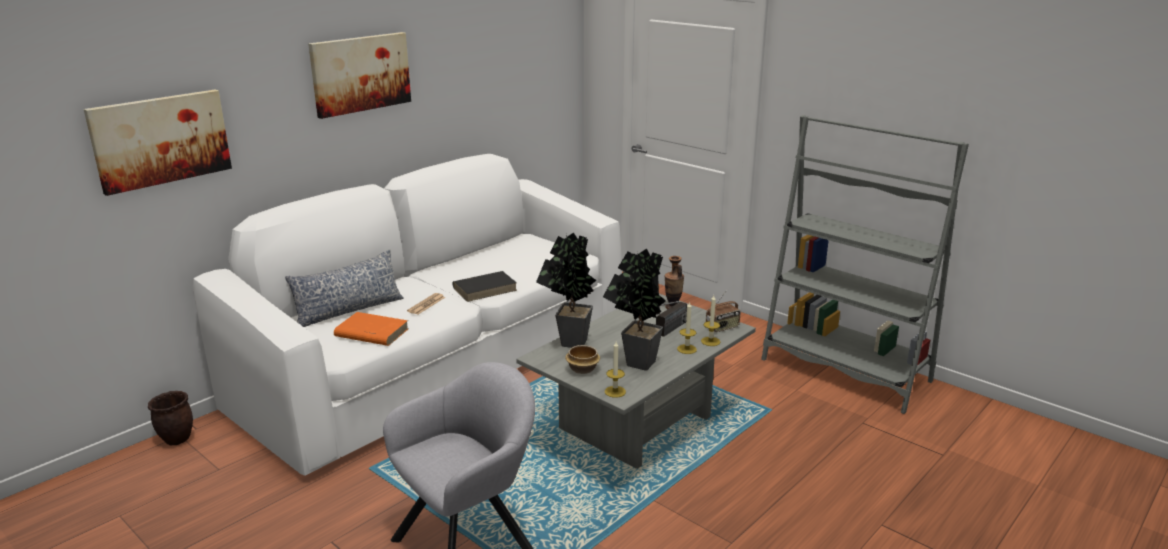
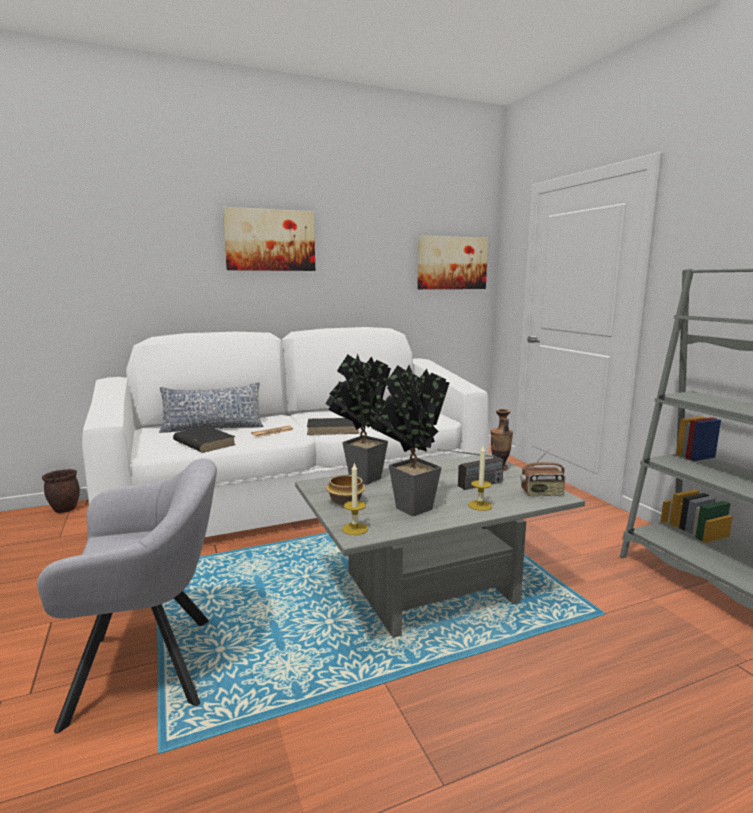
camera: 25 degrees right, 10 degrees down
picture [84,90,232,196] -> picture moved to [417,235,488,289]
orange book [334,312,408,346] -> black book [173,426,236,453]
candle [701,295,720,346] -> none

